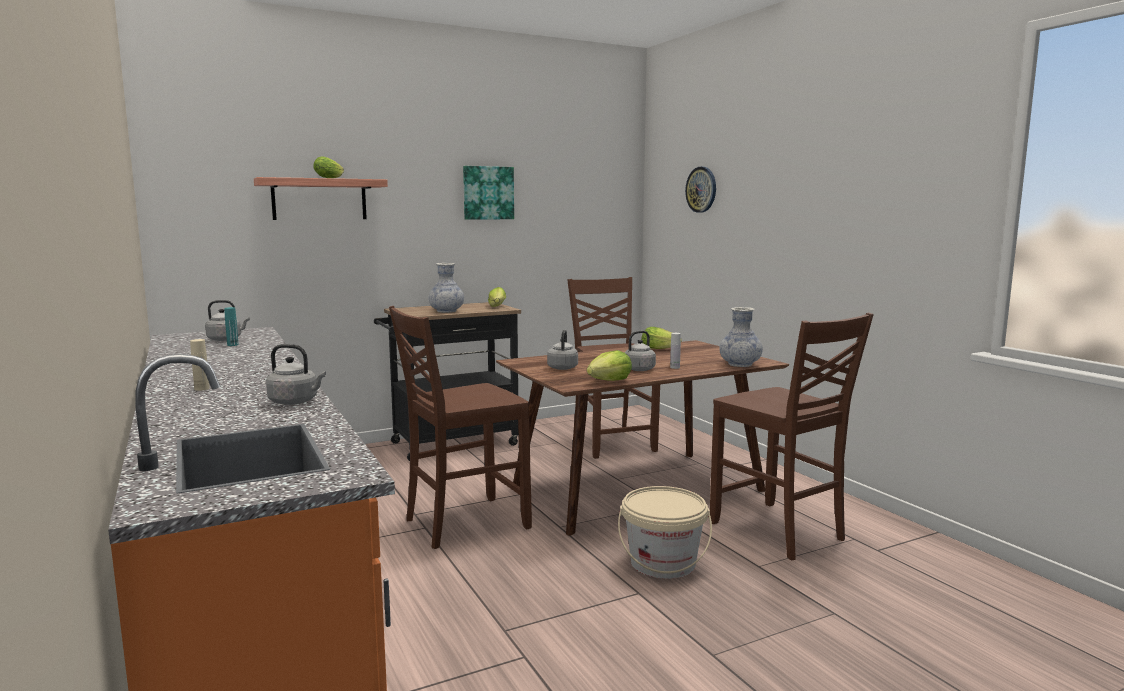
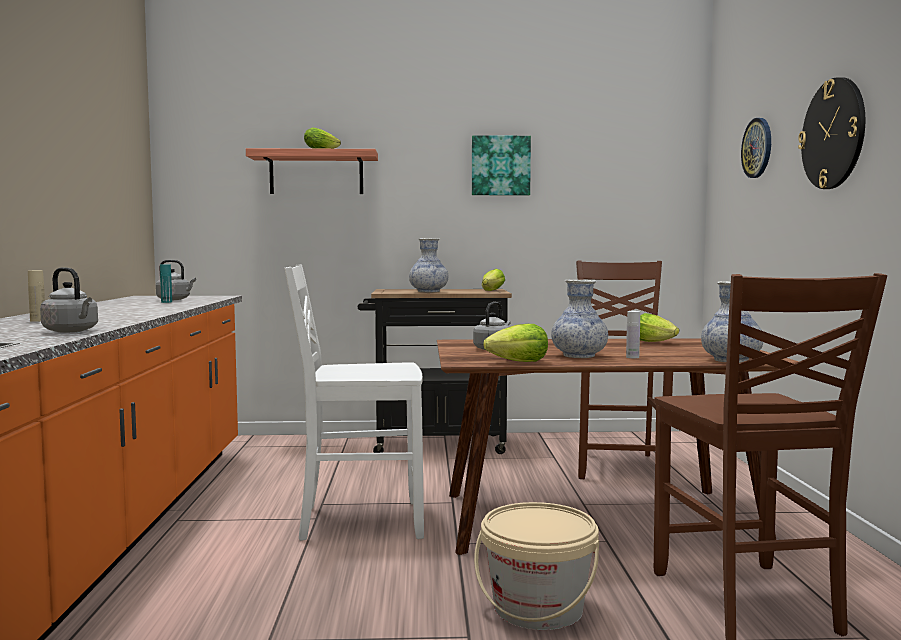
camera: 25 degrees right, 5 degrees down
brown chair [389,306,532,549] -> white chair [285,264,424,541]
grey kettle [625,331,656,371] -> vase [551,280,608,358]
none -> wall clock [798,77,865,189]

